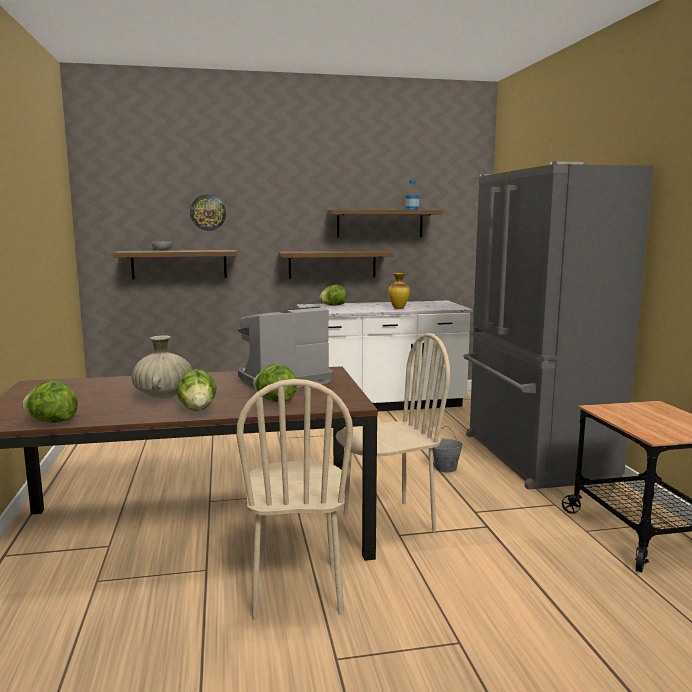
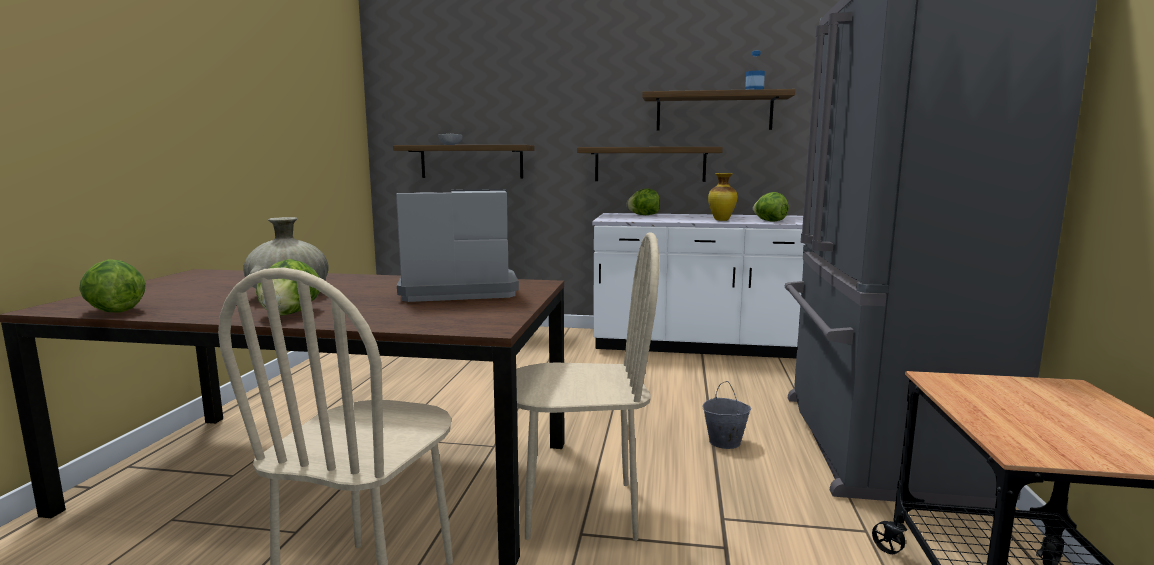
camera: 20 degrees right, 0 degrees up
wall clock [190,195,226,231] -> none
lettuce [253,364,297,402] -> lettuce moved to [753,192,789,222]

